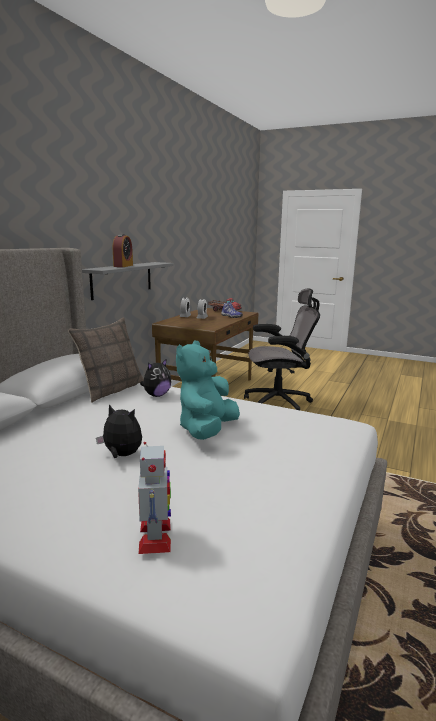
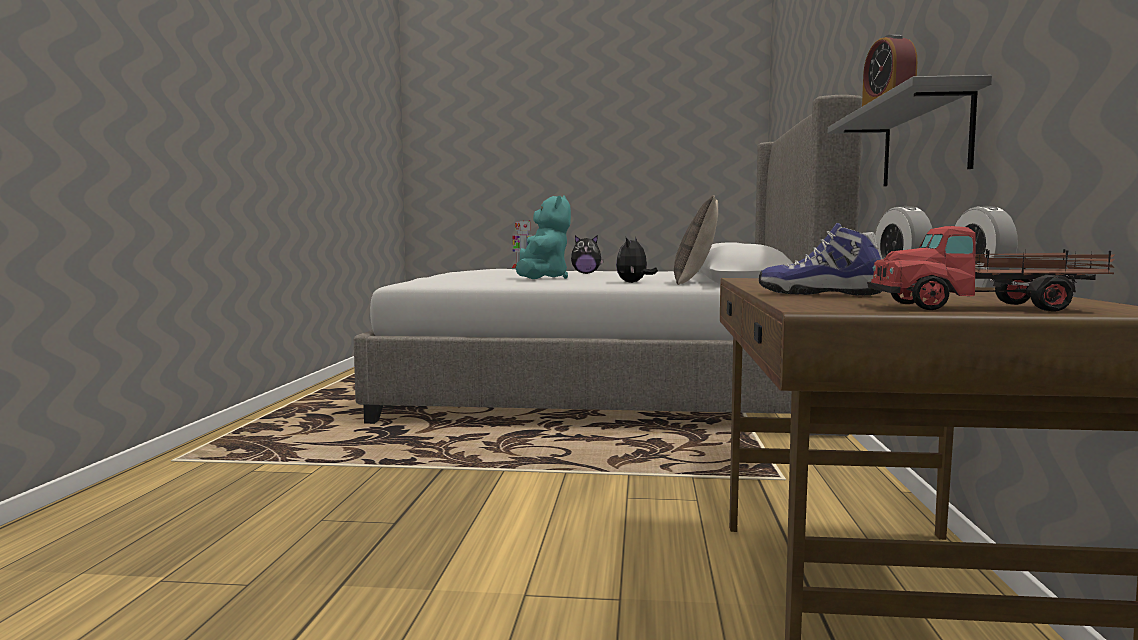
camera: 160 degrees right, 10 degrees down
office chair [244,289,320,410] -> none

